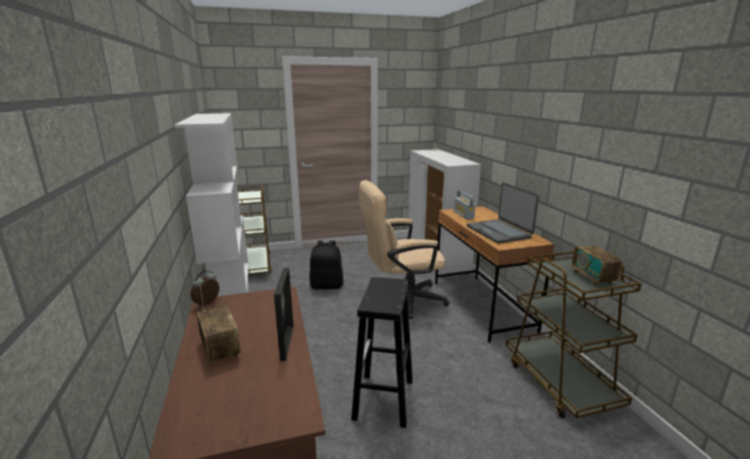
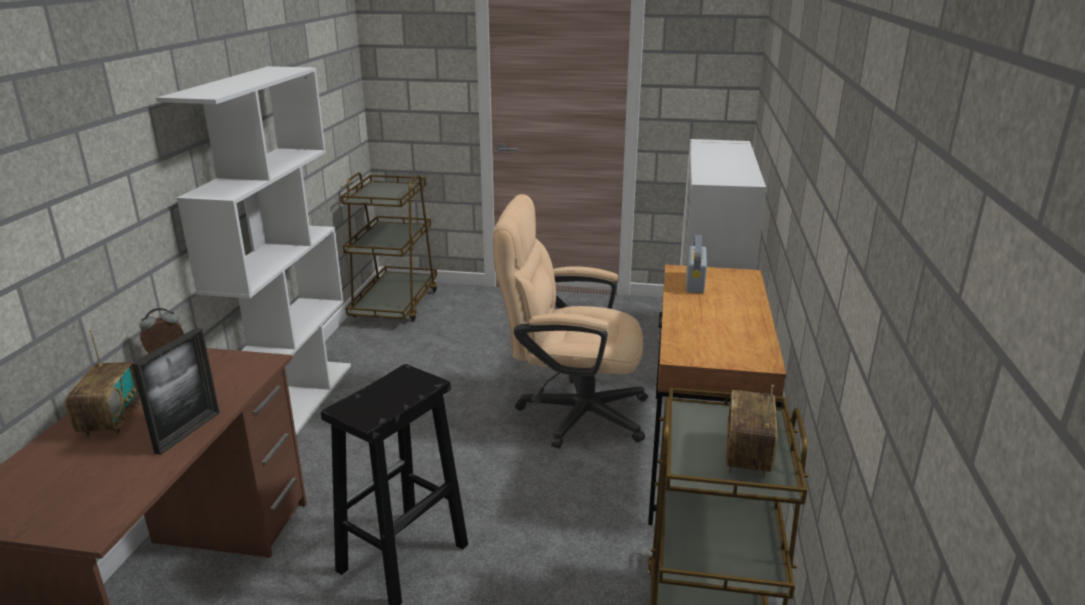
camera: 25 degrees right, 5 degrees up
black backpack [310,241,344,289] -> none
laptop [466,183,539,244] -> none

